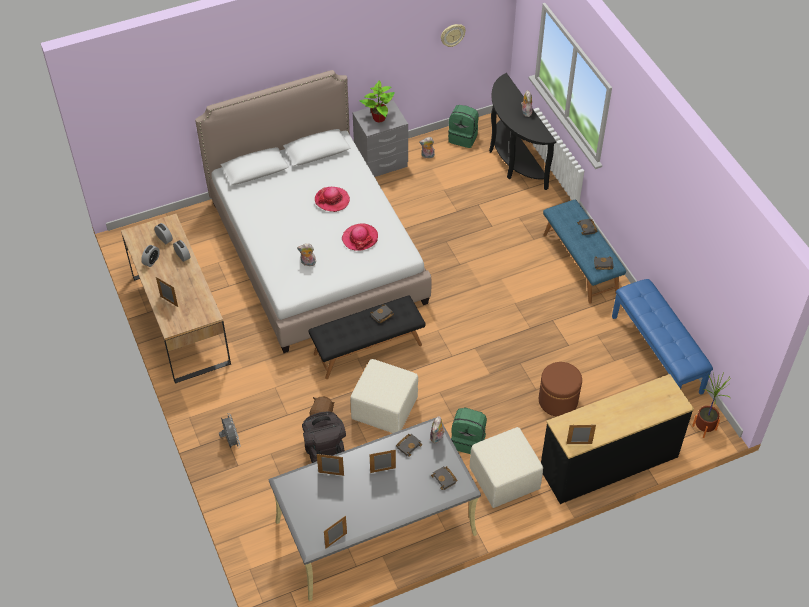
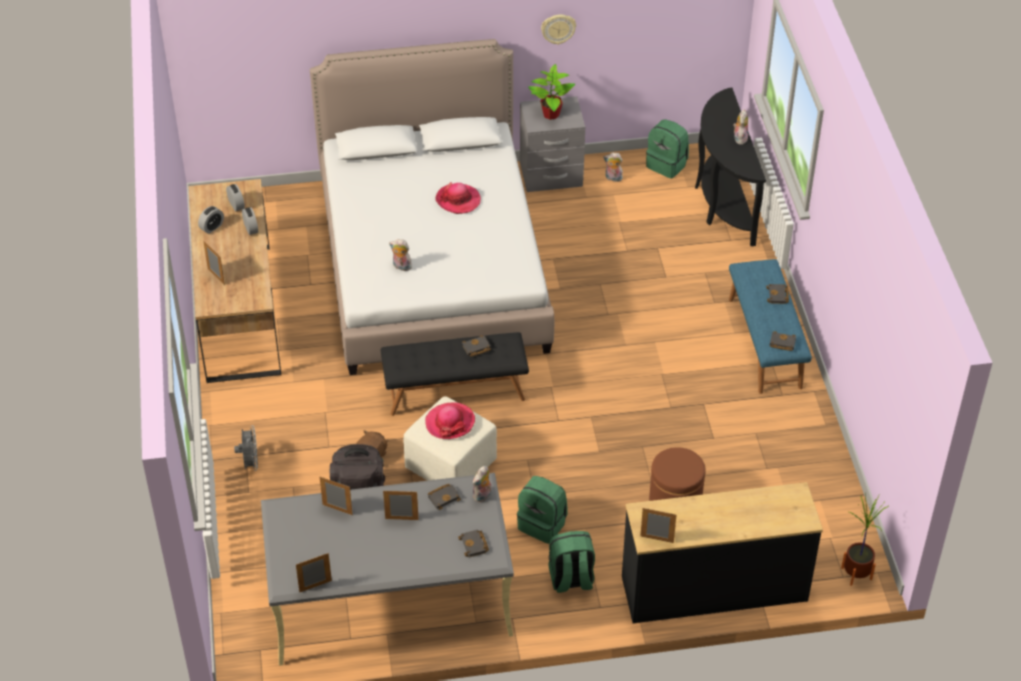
camera: 15 degrees right, 5 degrees down
hat [342,223,378,251] -> hat moved to [425,403,475,439]
wall clock [441,24,466,47] -> wall clock moved to [541,15,576,45]
beige ottoman [470,427,543,508] -> green backpack [548,531,595,593]
blue bench [612,279,713,395] -> none

